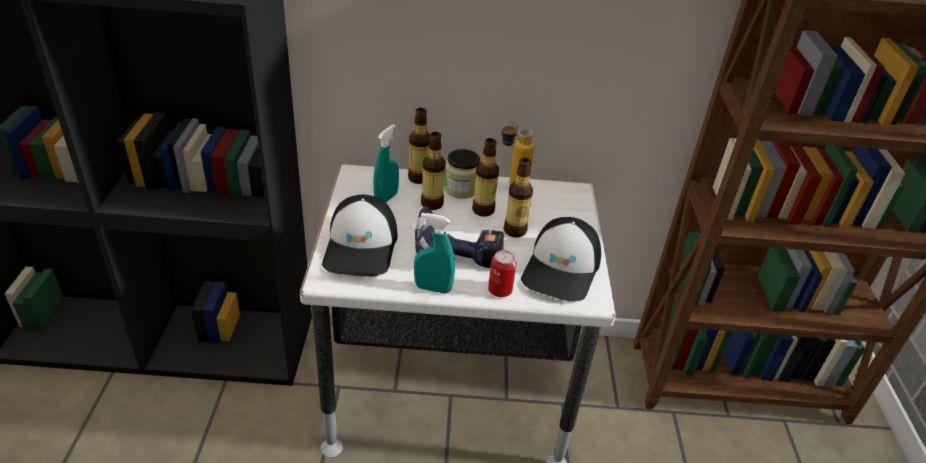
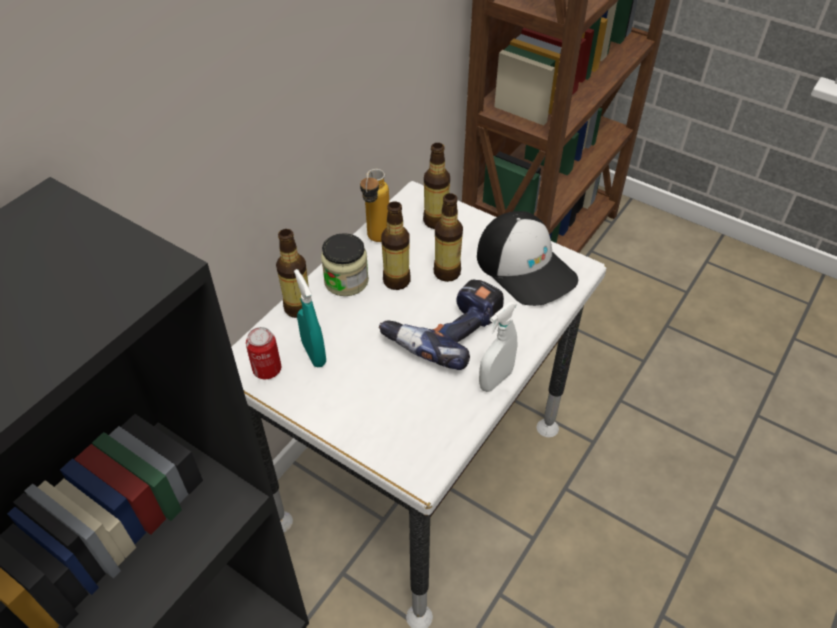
camera: 55 degrees left, 10 degrees up
cap [322,195,397,277] -> none
turquoise spray bottle [414,213,455,294] -> white spray bottle [479,302,518,392]
bottle [421,132,446,210] -> bottle moved to [423,143,450,229]
can [488,250,516,297] -> can moved to [246,327,281,379]

